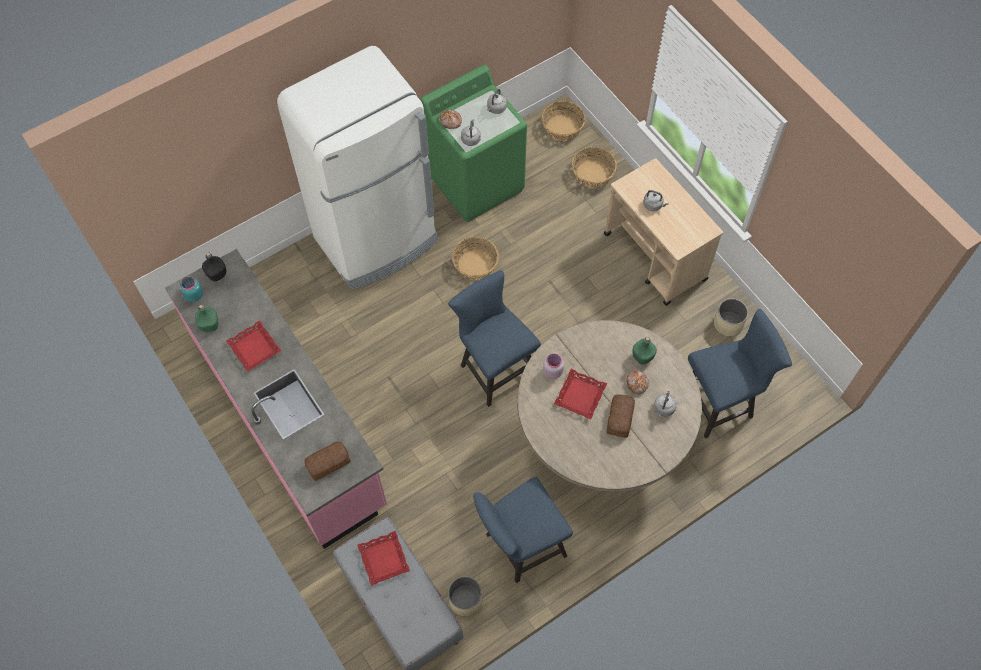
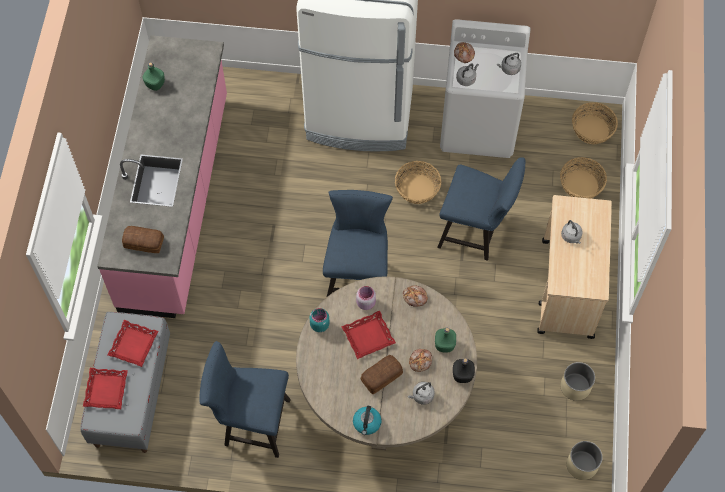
camera: 40 degrees right, 0 degrees up
turquoise jar [180,277,203,302] -> turquoise jar moved to [309,308,330,332]
black bottle [202,253,226,281] -> black bottle moved to [453,358,475,383]
red tray [226,320,281,372] -> red tray moved to [83,368,128,409]
green washing machine [420,65,527,222] -> white washing machine [440,19,531,158]
beige planter [448,576,482,616] -> beige planter moved to [567,441,602,480]
blue chair [688,309,792,439] -> blue chair moved to [437,157,526,261]
none -> kettle [353,406,382,435]
none -> bread [403,285,428,307]

